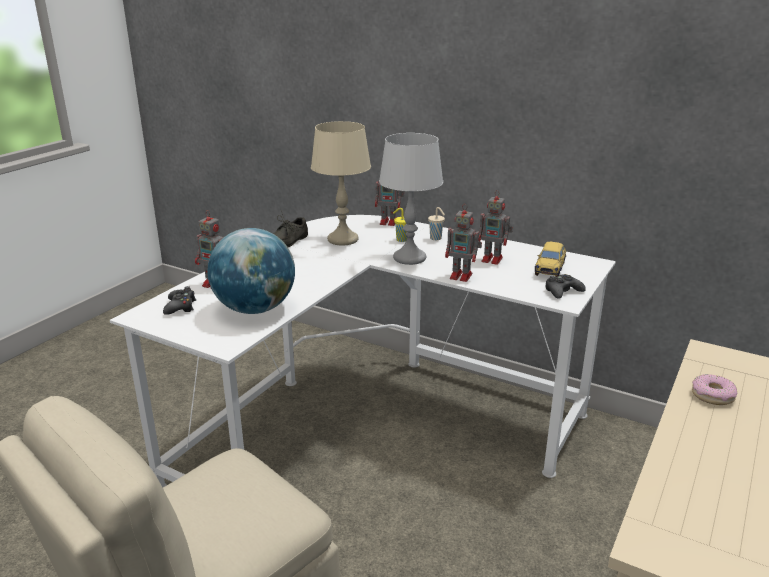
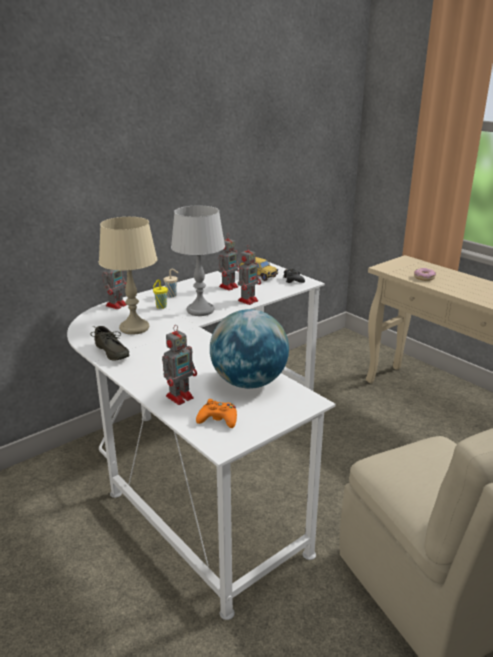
camera: 70 degrees left, 0 degrees up
black game controller [163,286,196,315] -> orange game controller [196,399,237,428]

